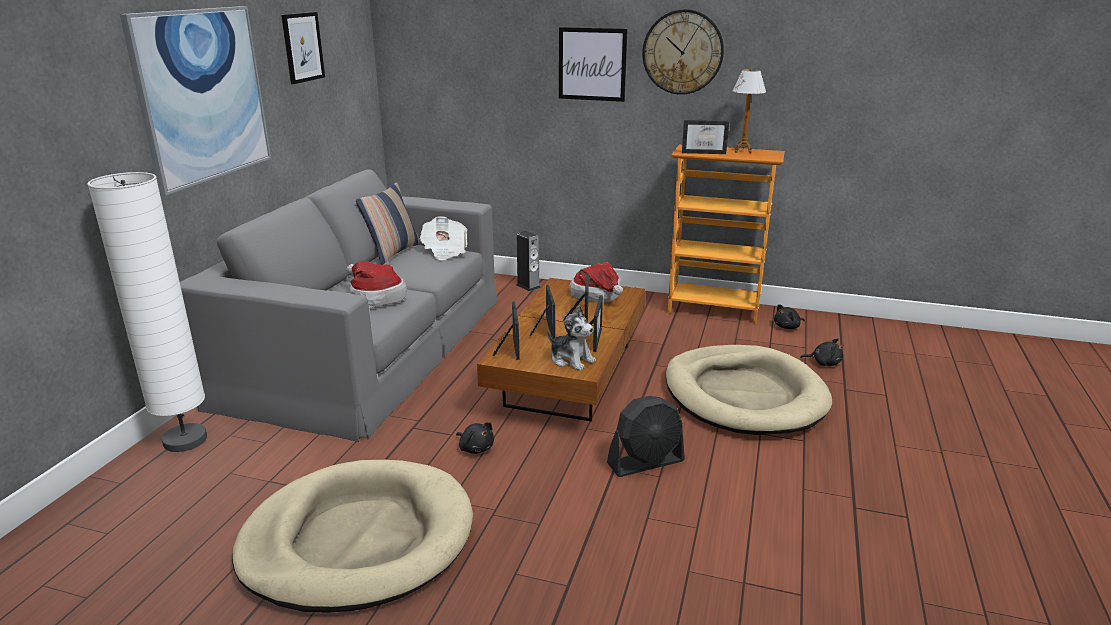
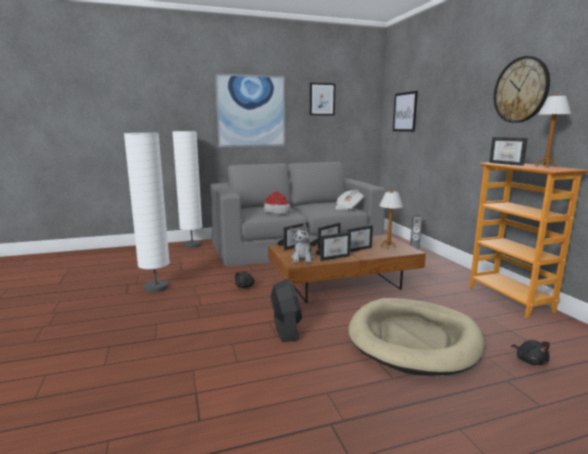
camera: 55 degrees right, 10 degrees down
beige dog bed [232,460,473,613] -> white floor lamp [124,133,170,293]
pillow [356,182,421,265] -> none
picture [559,27,627,102] -> picture moved to [393,91,418,132]
hat [570,262,623,302] -> table lamp [379,190,403,249]
black fan [607,396,685,477] -> black fan turned 135 degrees counterclockwise [270,279,302,342]
black plush toy [774,304,805,329] -> none

